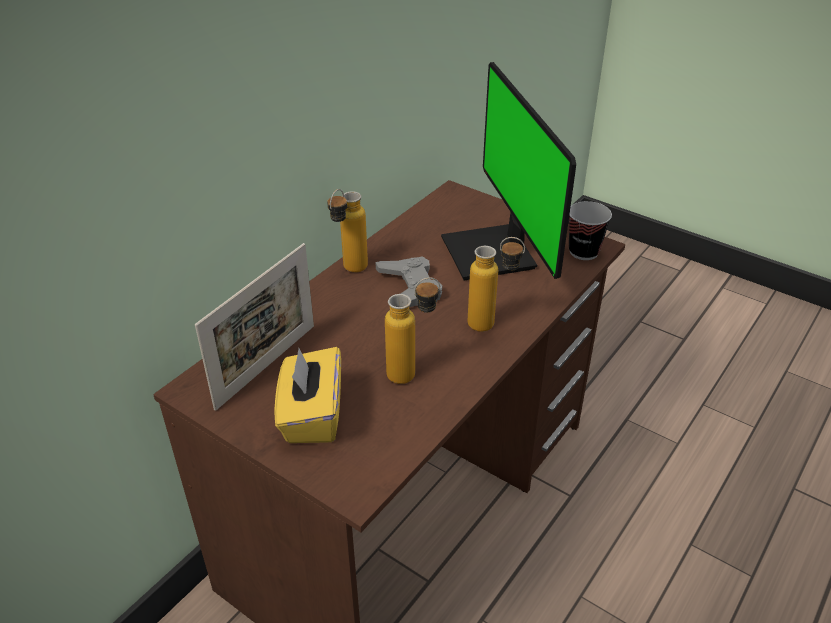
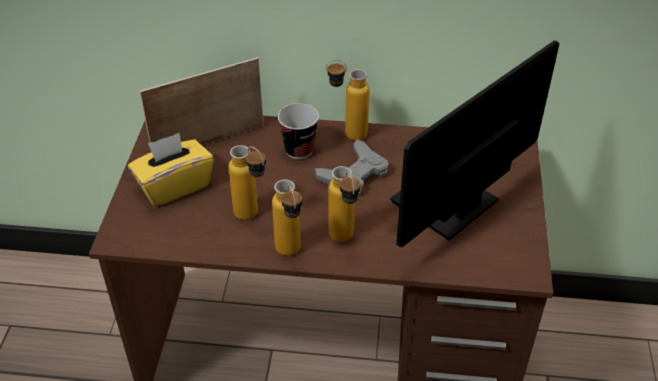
camera: 60 degrees right, 5 degrees up
picture frame [195,243,314,411] -> picture frame turned 150 degrees clockwise [139,57,264,145]
cup [569,201,612,260] -> cup moved to [278,103,319,159]
none -> bottle [272,179,302,256]

